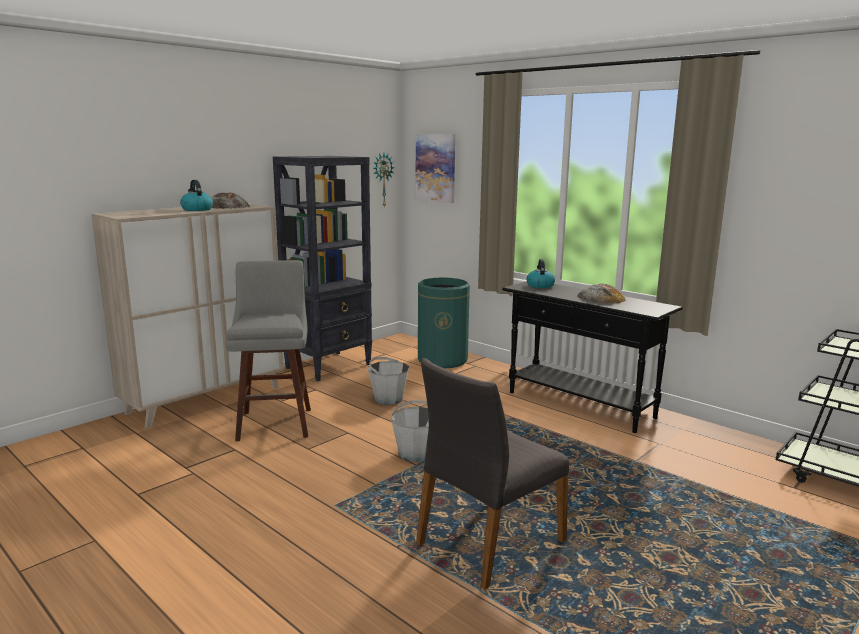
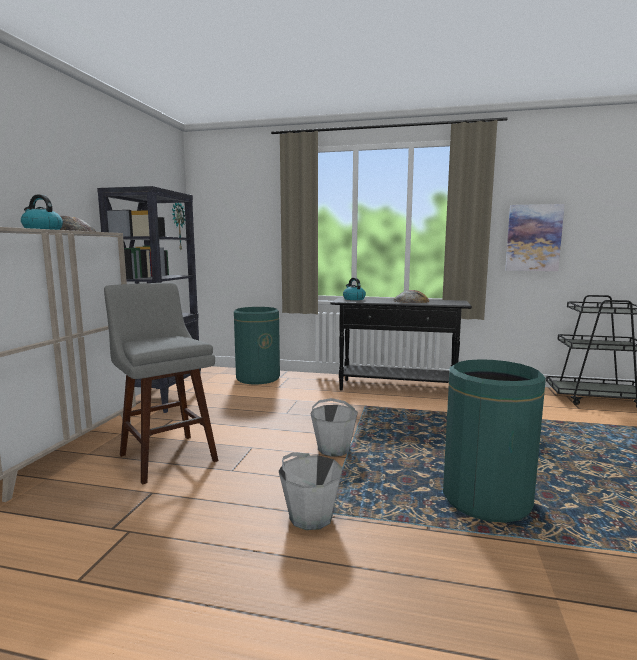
camera: 30 degrees left, 5 degrees down
grey bucket [368,357,409,405] -> grey bucket moved to [279,452,343,530]
picture [416,134,455,203] -> picture moved to [505,204,565,271]
grey chair [416,358,569,590] -> green trash can [443,359,546,523]

